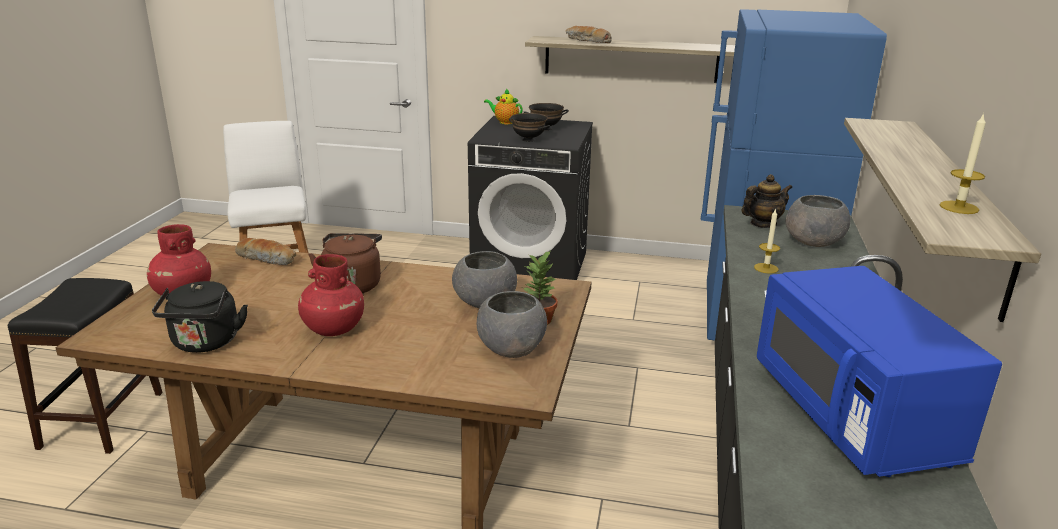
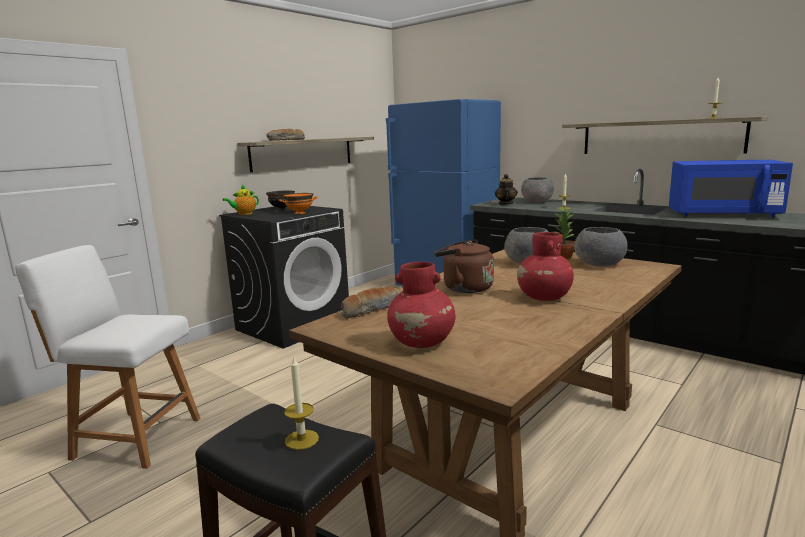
camera: 60 degrees left, 10 degrees down
black kettle [152,281,248,353] -> none
black bowl [509,113,550,142] -> orange bowl [279,193,318,214]
none -> candle [284,358,319,450]

